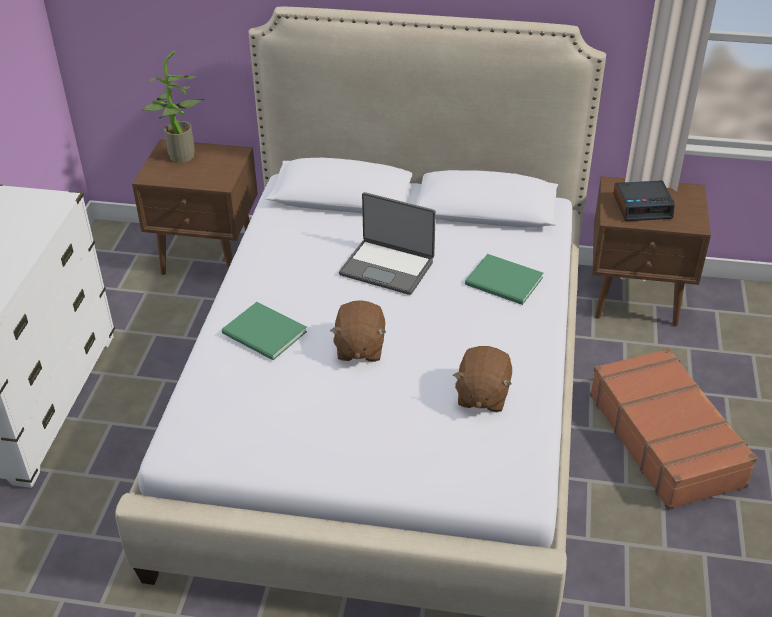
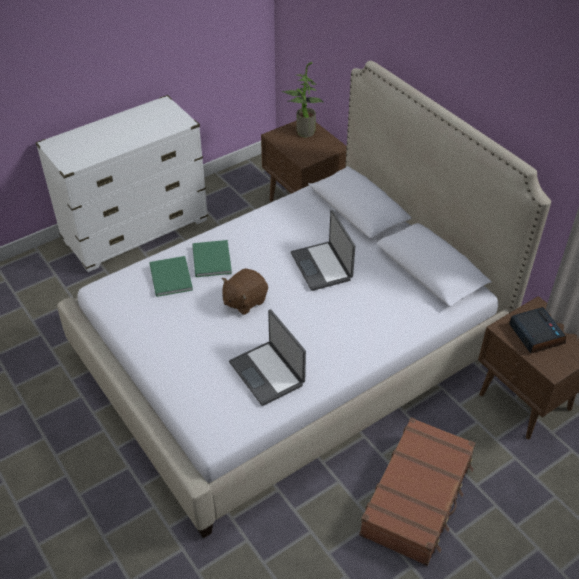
camera: 45 degrees right, 5 degrees up
brown plush toy [453,346,512,412] -> laptop [229,309,306,406]
green book [465,254,543,305] -> green book moved to [149,256,193,297]
alarm clock [613,180,675,221] -> alarm clock turned 150 degrees counterclockwise [509,307,566,354]

